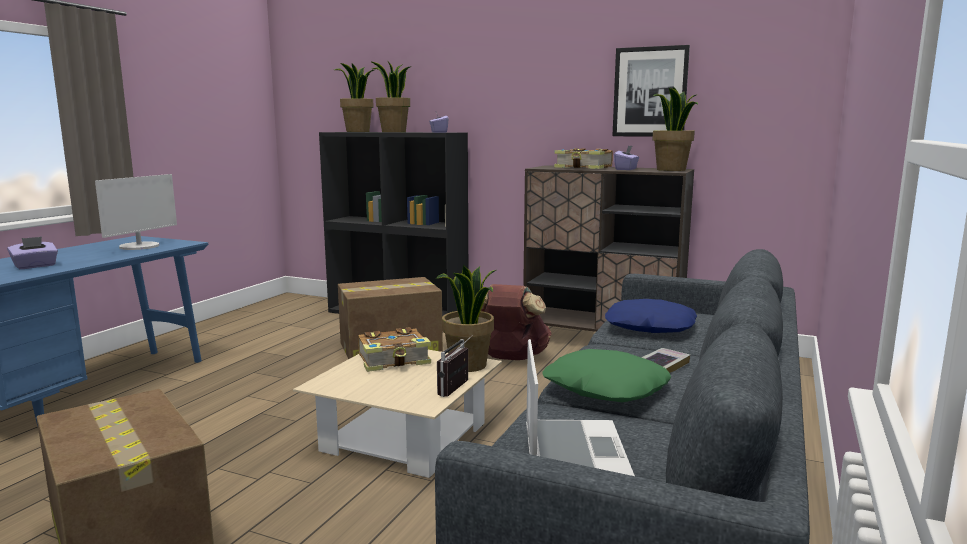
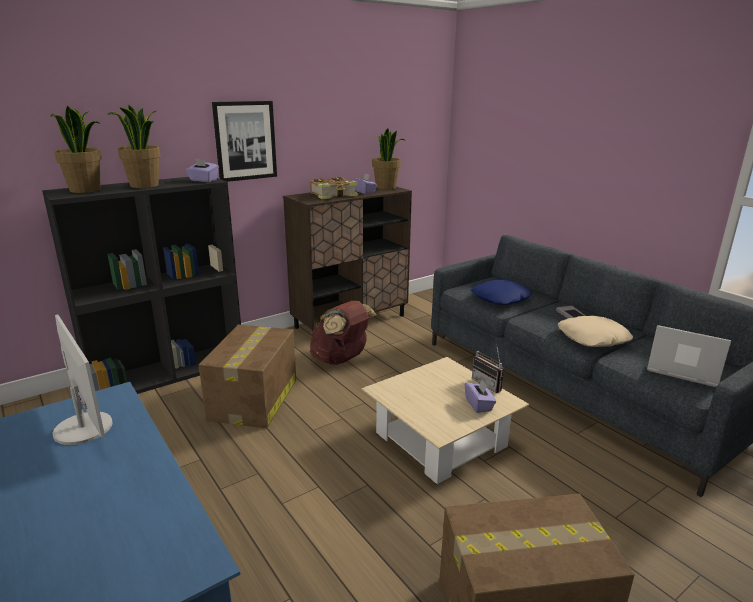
camera: 60 degrees left, 10 degrees up
purple tissue box [7,237,58,269] -> purple tissue box moved to [465,380,496,413]
book [358,327,431,372] -> none
potted plant [436,265,496,372] -> none
green pillow [542,349,671,403] -> beige pillow [558,316,633,347]
picture [612,45,690,137] -> picture moved to [212,101,277,182]

